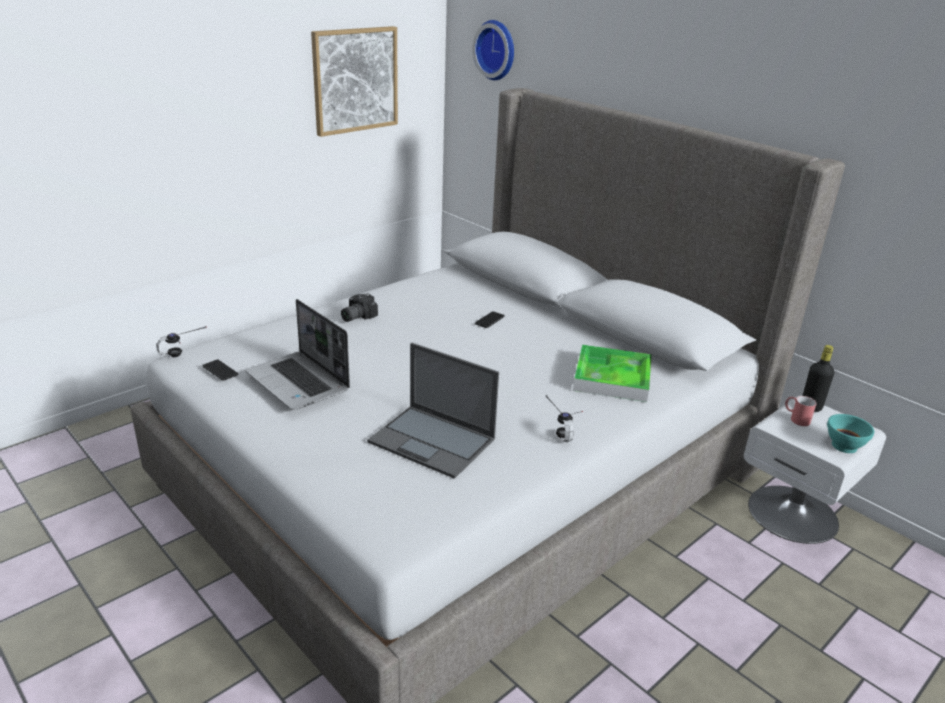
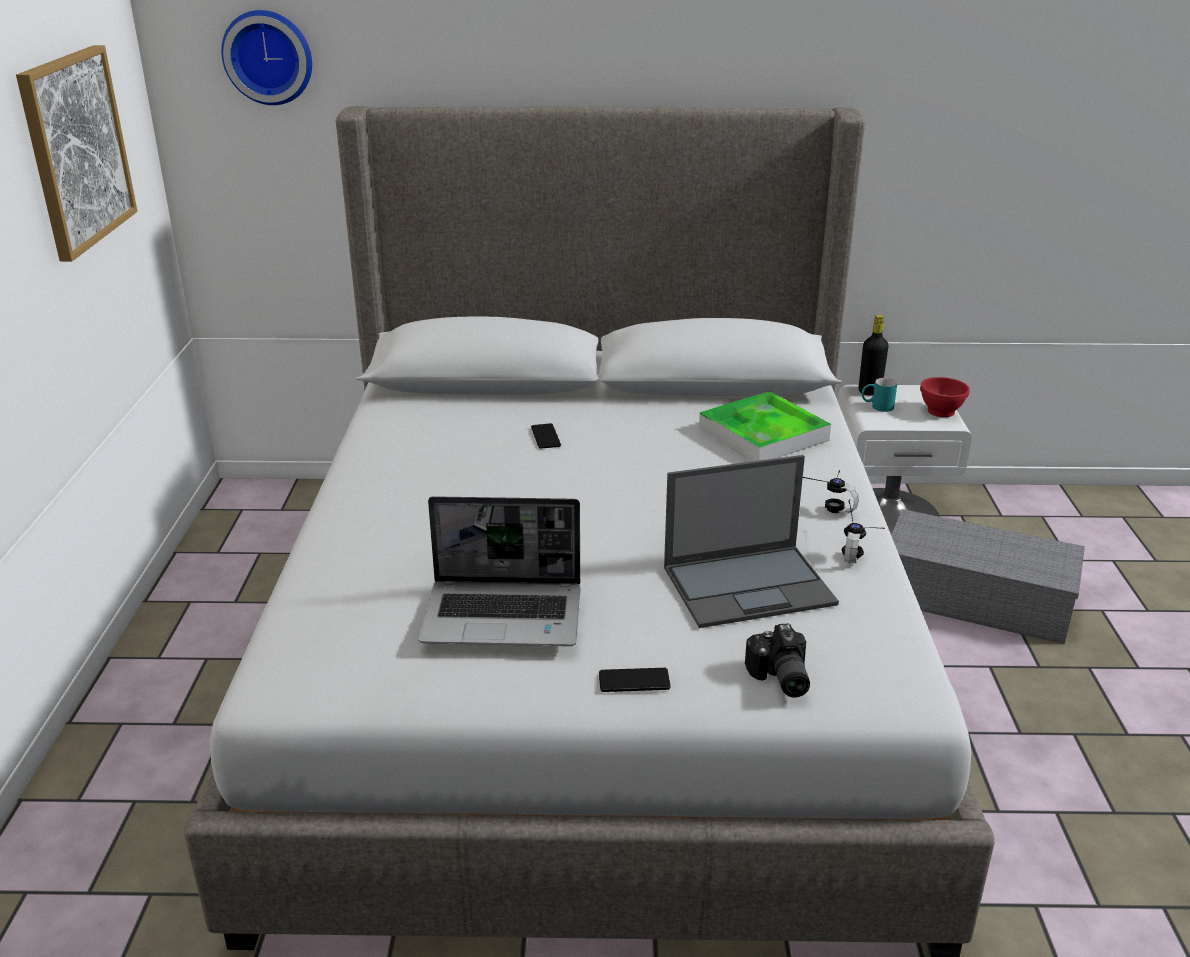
camera: 45 degrees left, 0 degrees up
headphones [156,326,207,357] -> headphones moved to [842,499,885,563]
phone [203,359,238,381] -> phone moved to [599,668,671,692]
camera [341,293,378,322] -> camera moved to [745,624,810,698]
red mug [785,396,817,426] -> turquoise mug [862,378,898,412]
turquoise bowl [827,414,874,453] -> red bowl [920,377,970,417]
none -> grey storage box [891,509,1085,645]

